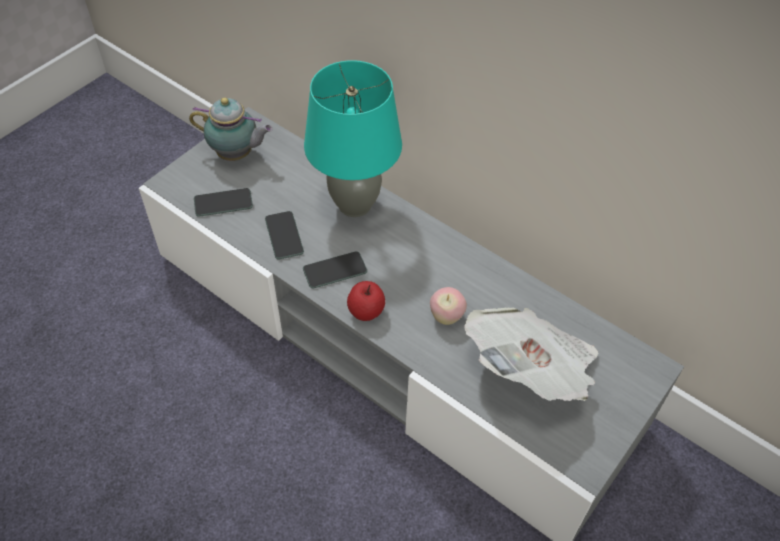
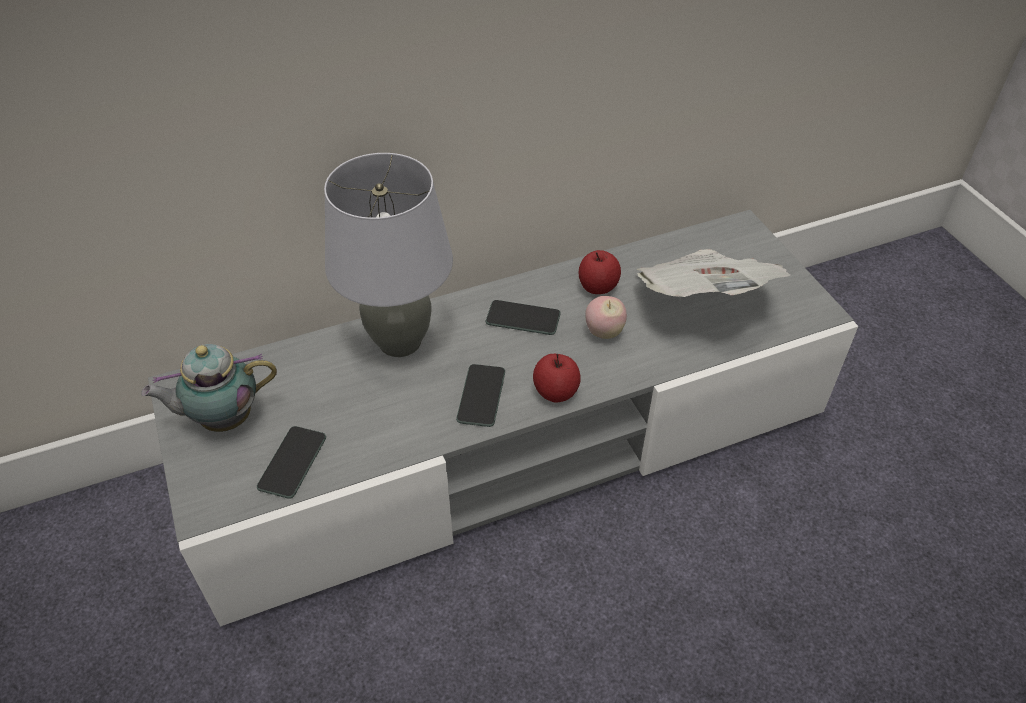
camera: 60 degrees left, 5 degrees down
teapot [189,97,273,161] -> teapot turned 150 degrees counterclockwise [141,344,277,432]
phone [265,211,304,259] -> phone moved to [486,300,561,335]
turquoise table lamp [304,60,402,217] -> grey table lamp [324,153,453,357]
none -> apple [578,250,621,294]

